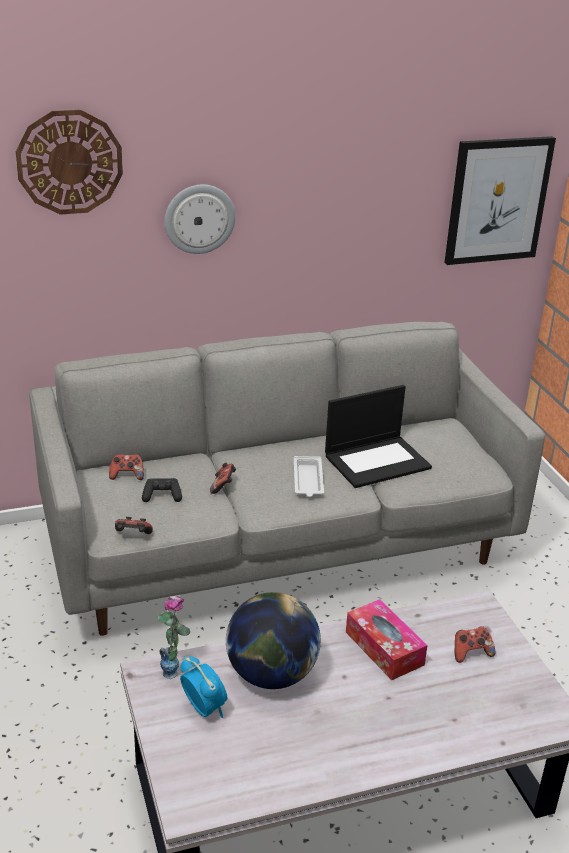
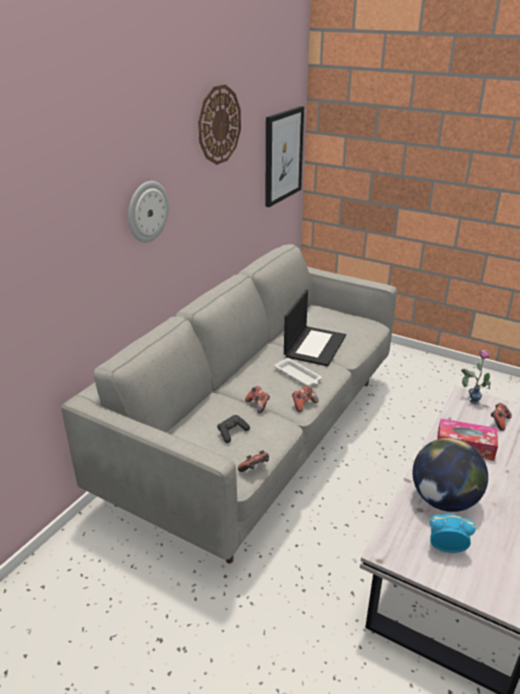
camera: 40 degrees left, 0 degrees up
wall clock [16,110,123,215] -> wall clock moved to [198,84,241,165]
game controller [109,454,144,480] -> game controller moved to [292,386,319,412]
vase [157,596,190,679] -> vase moved to [461,350,491,405]

